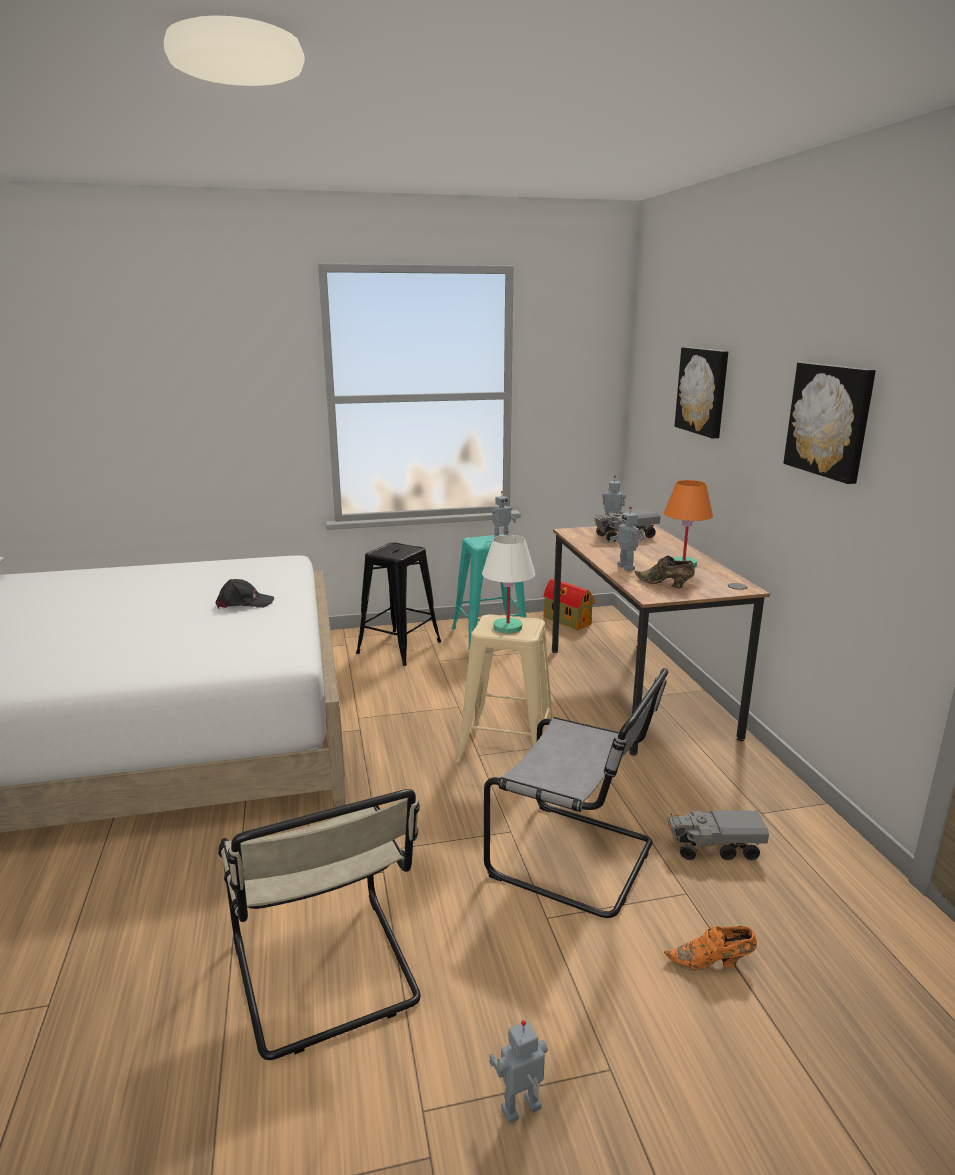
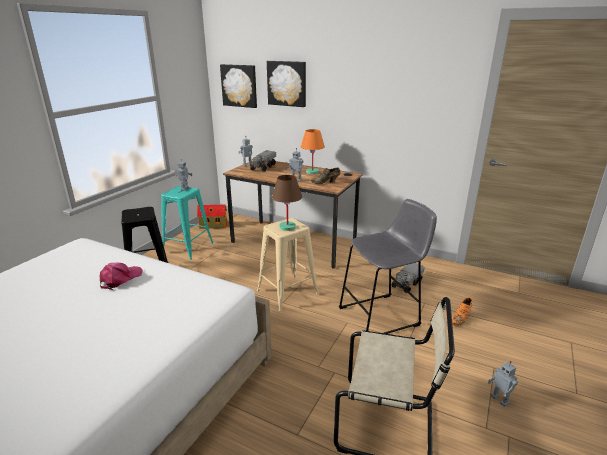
camera: 50 degrees left, 5 degrees up
black cap [216,579,274,609] -> pink cap [99,262,143,290]
white table lamp [482,535,535,633] -> brown table lamp [272,175,302,231]
grey chair [484,668,668,918] -> grey stool [338,199,437,334]
toy robot [489,1020,548,1124] -> toy robot turned 45 degrees counterclockwise [488,361,518,407]
picture [783,362,876,484] -> picture moved to [220,64,257,108]

